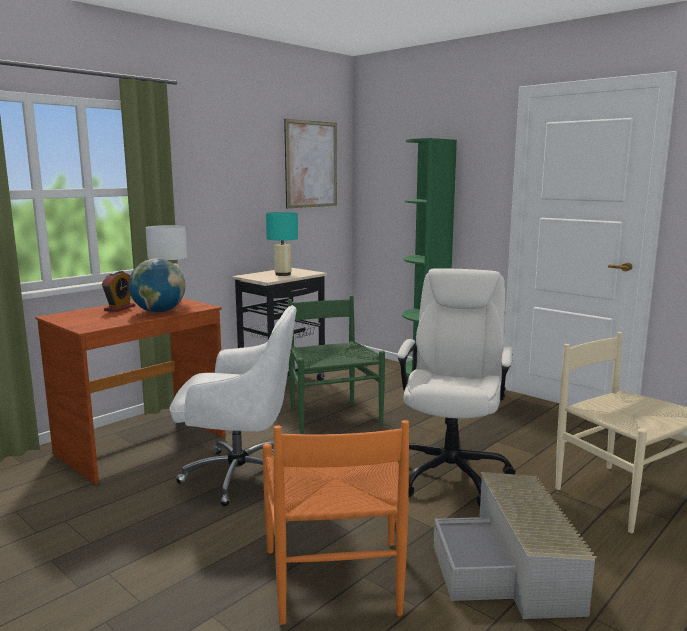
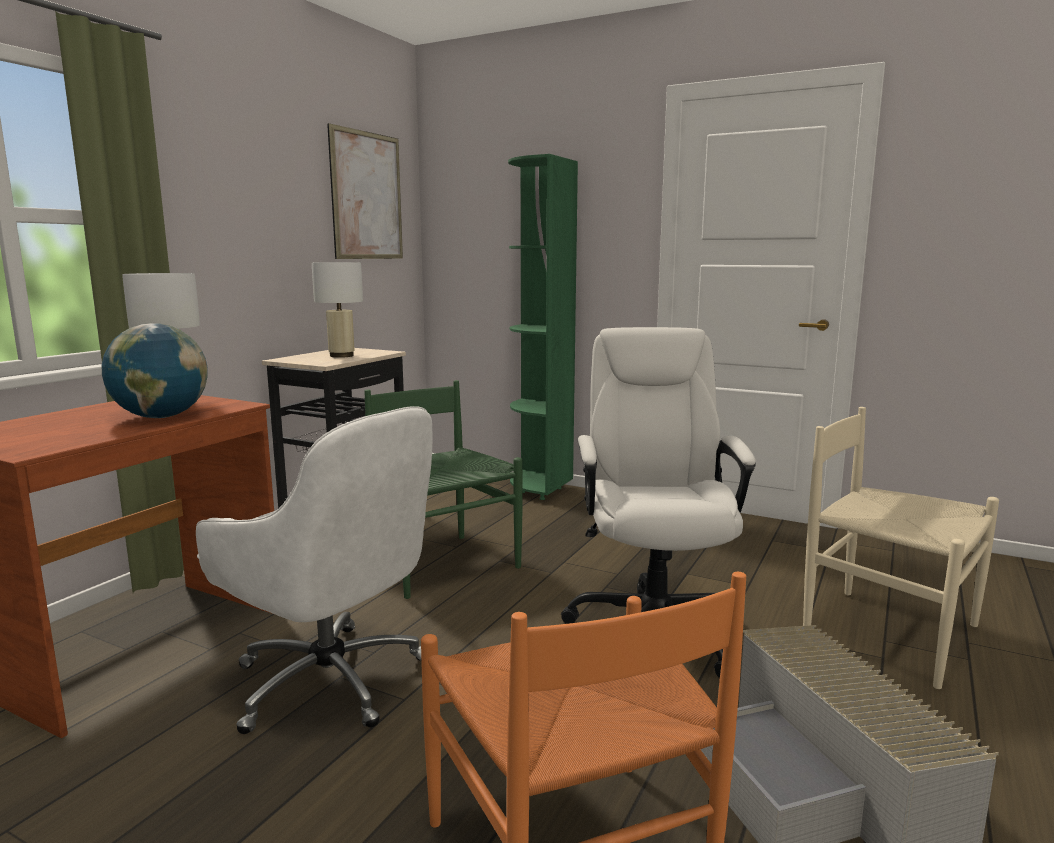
camera: 15 degrees left, 0 degrees up
alarm clock [102,271,135,312] -> none
white office chair [170,305,297,506] -> white office chair turned 45 degrees clockwise [196,406,432,734]
turquoise table lamp [266,212,298,276] -> white table lamp [312,262,363,358]

